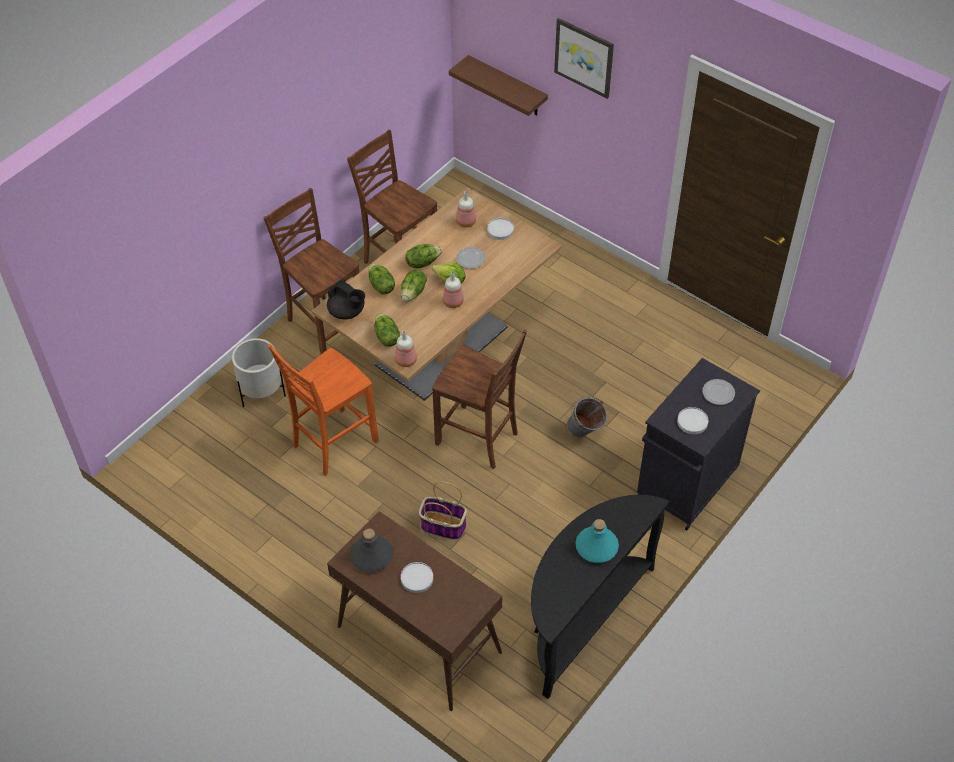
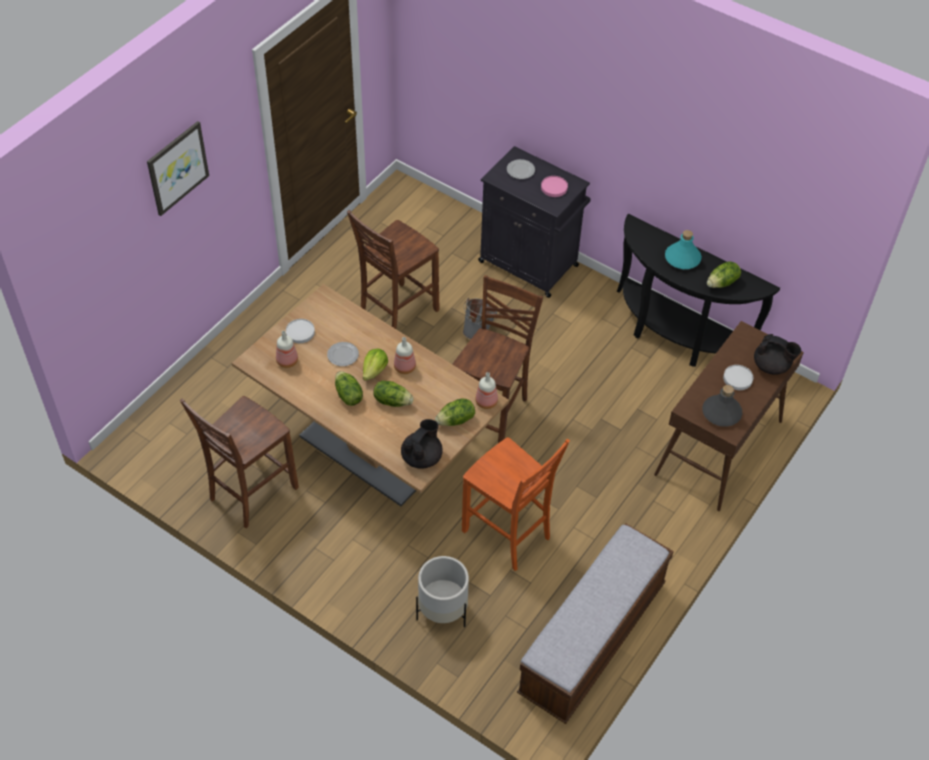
camera: 95 degrees left, 0 degrees up
brown chair [264,188,359,354] -> brown chair moved to [347,210,439,329]
lettuce [368,264,395,294] -> lettuce moved to [707,262,741,288]
basket [419,481,467,540] -> none
brown shelf [449,55,548,116] -> none
white plate [677,407,708,434] -> pink plate [541,176,568,197]
none -> bench [517,523,674,724]
none -> black teapot [754,334,801,374]

